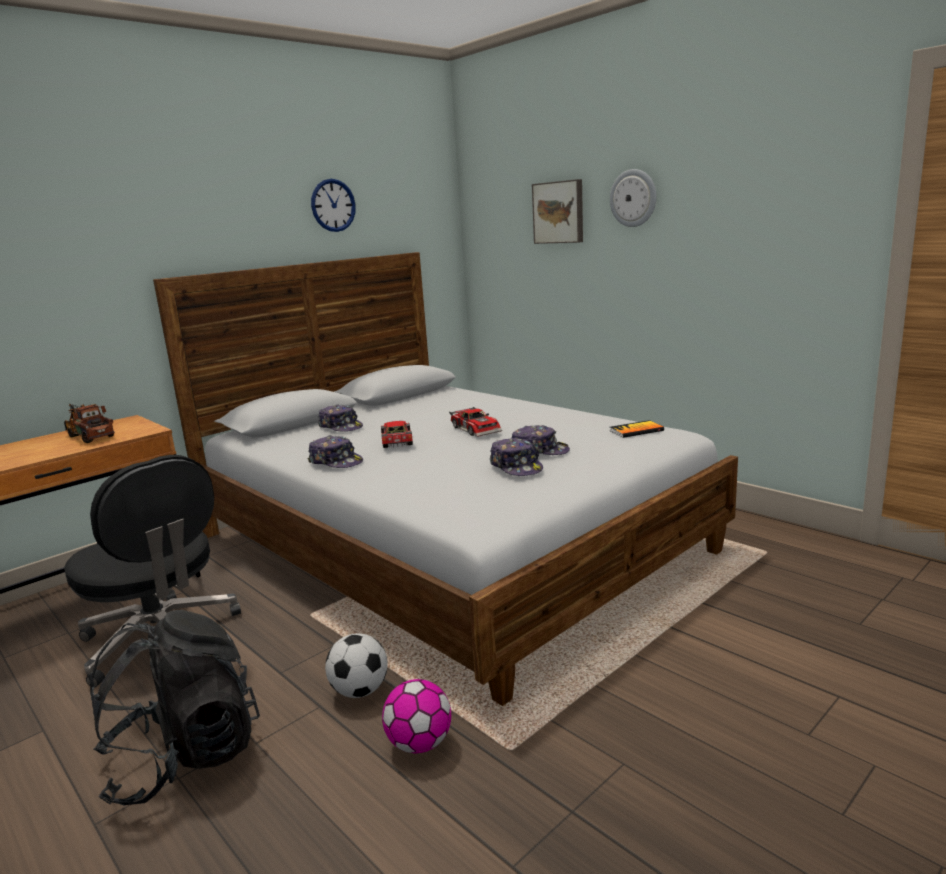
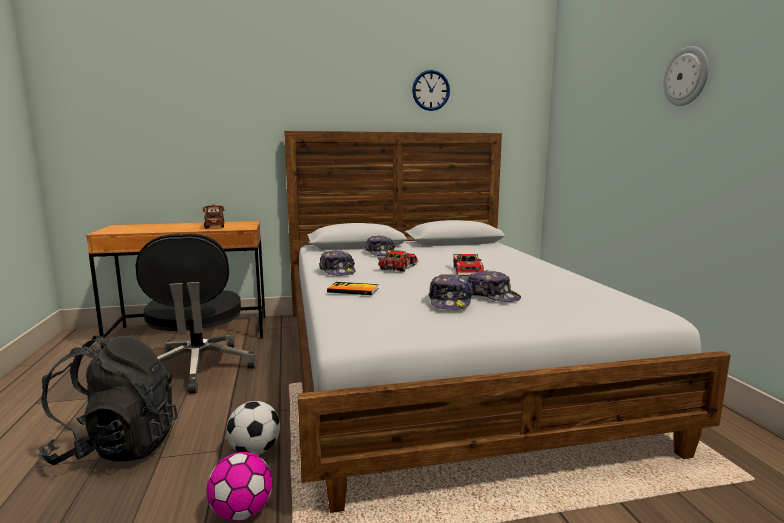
camera: 30 degrees right, 5 degrees down
picture [532,179,583,244] -> none
book [610,420,664,438] -> book moved to [327,282,378,295]

